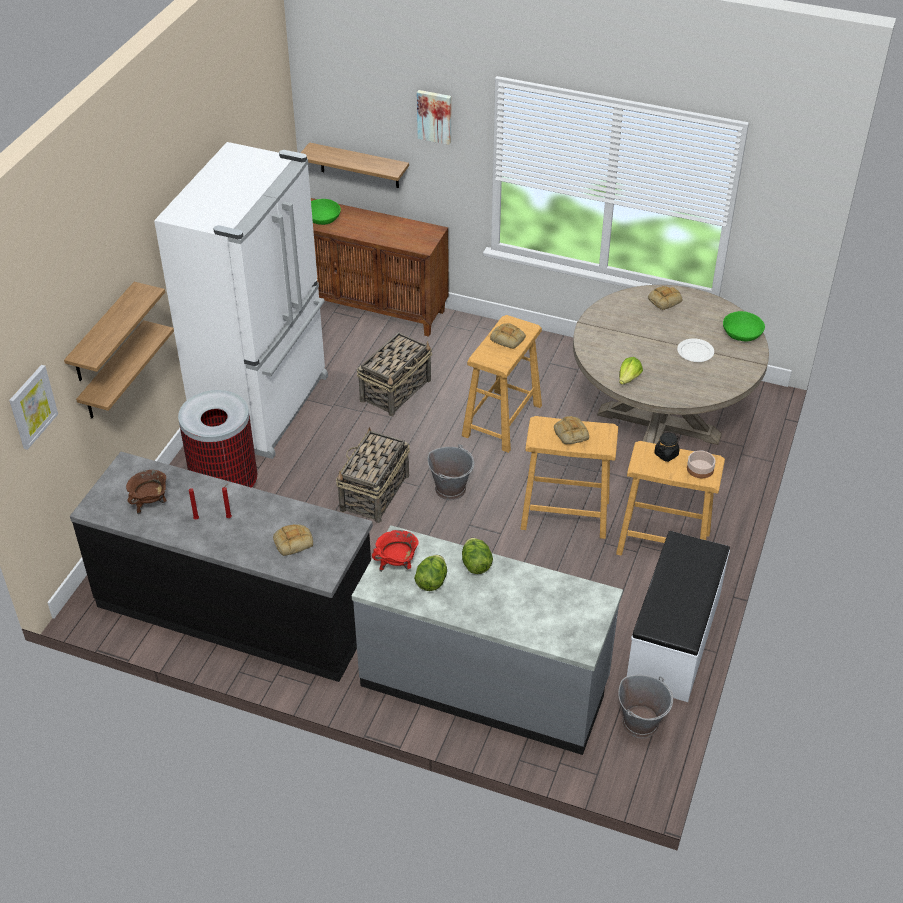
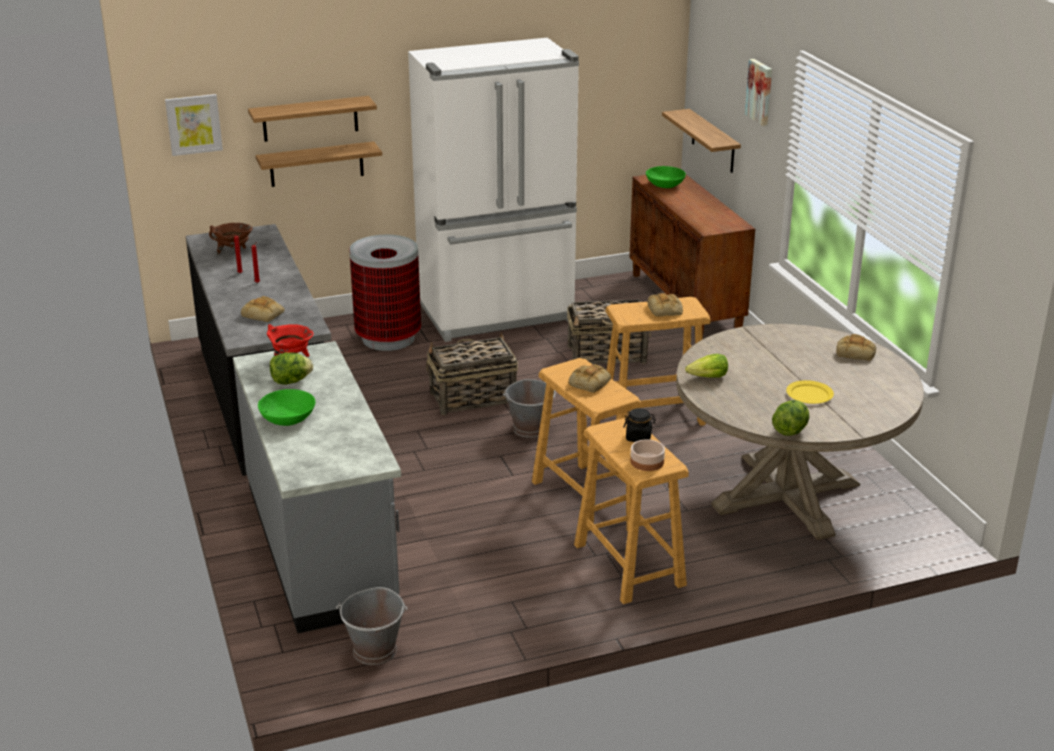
camera: 50 degrees right, 15 degrees down
lettuce [462,538,493,574] -> lettuce moved to [772,400,809,436]
white bench [627,531,730,702] -> none
white plate [677,338,714,362] -> yellow plate [786,380,834,404]
green bowl [723,311,765,341] -> green bowl moved to [258,389,316,426]

